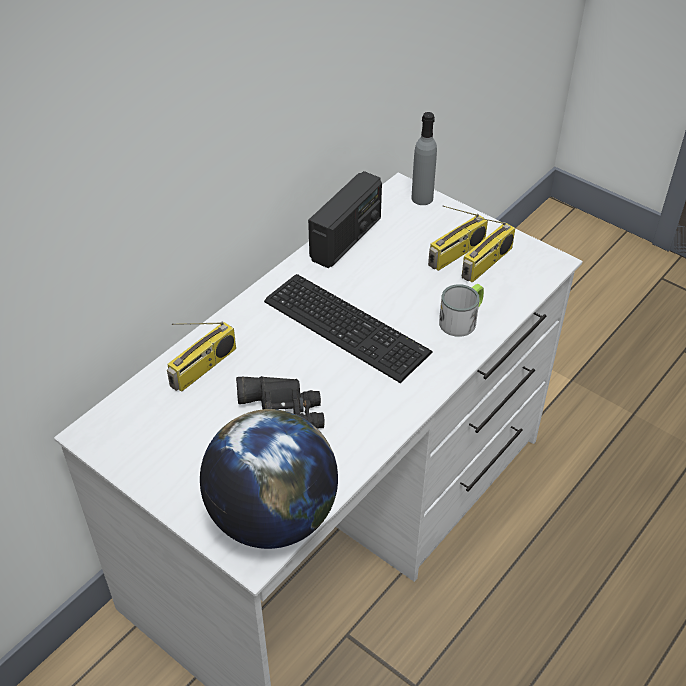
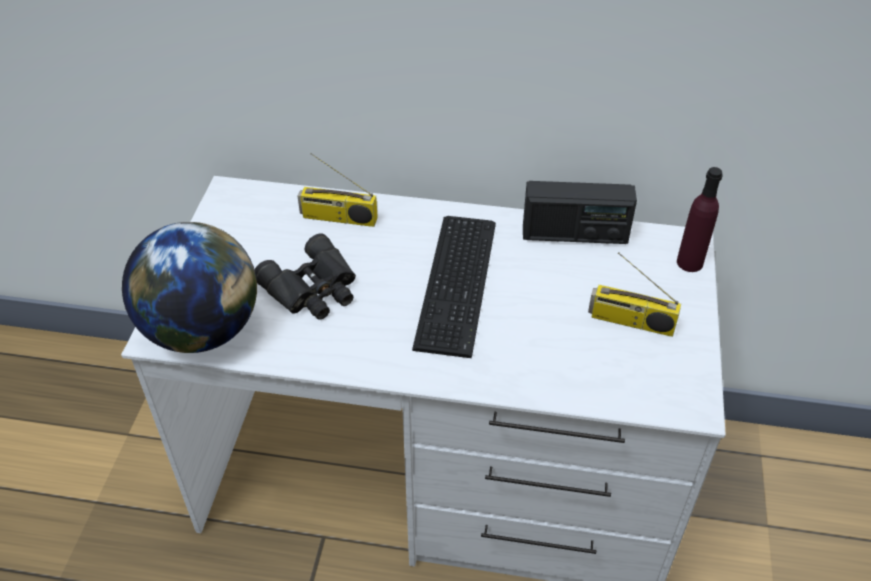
camera: 60 degrees right, 0 degrees up
grey bottle [412,112,437,205] -> purple bottle [677,167,723,272]
mug [439,284,484,337] -> none
radio [462,217,515,283] -> none

